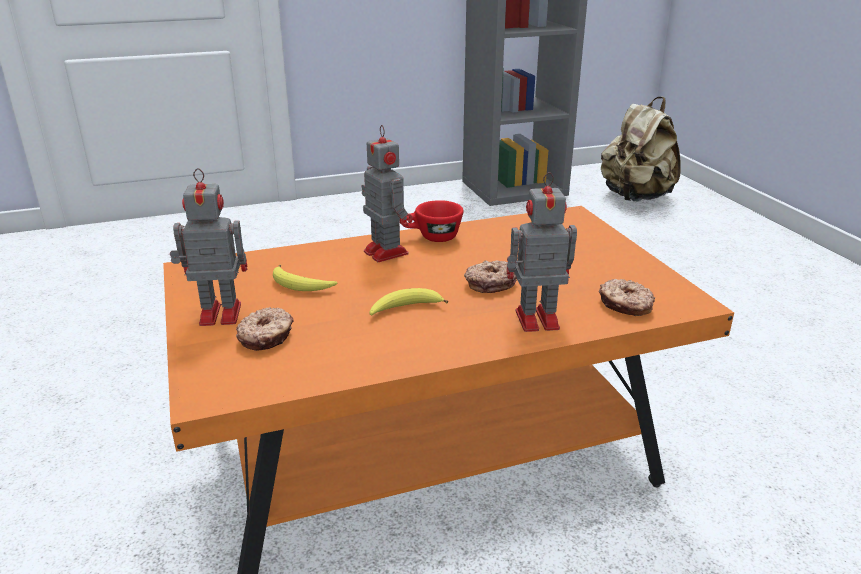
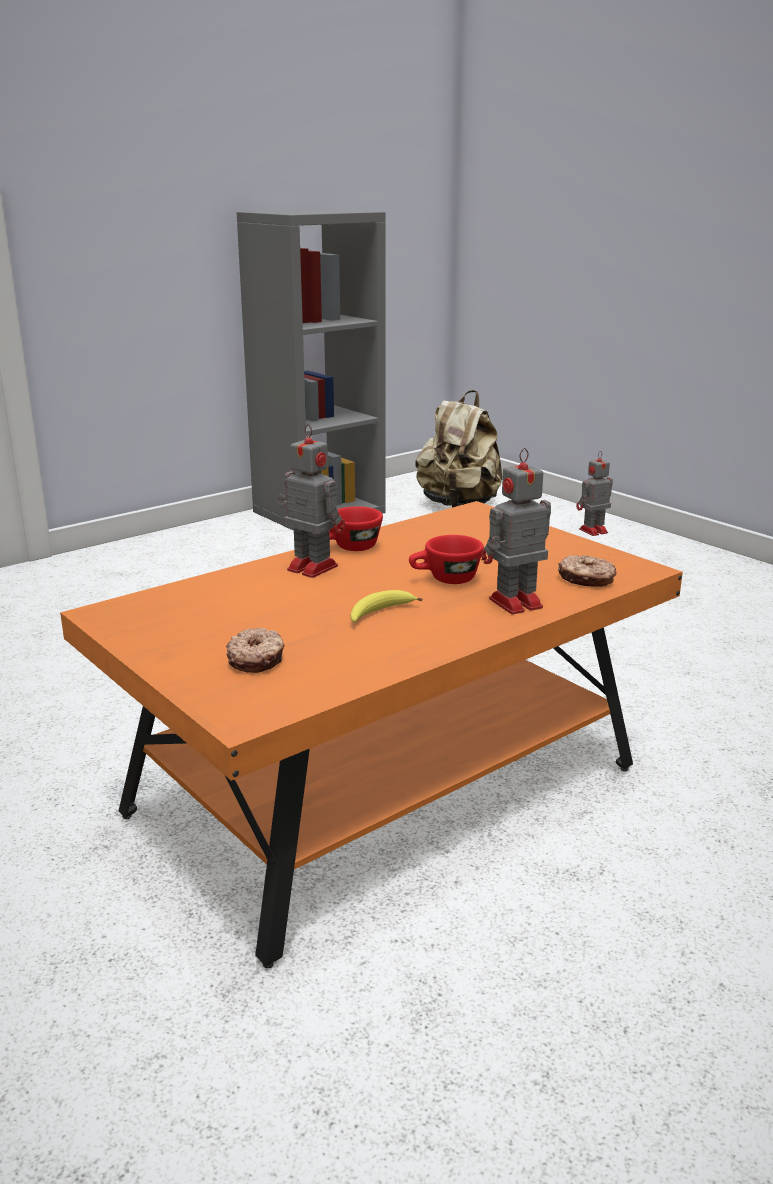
camera: 20 degrees left, 5 degrees down
toy robot [170,168,248,326] -> toy robot moved to [576,451,613,536]
banana [273,265,337,291] -> none
donut [464,260,517,293] -> red cup [409,535,484,584]

